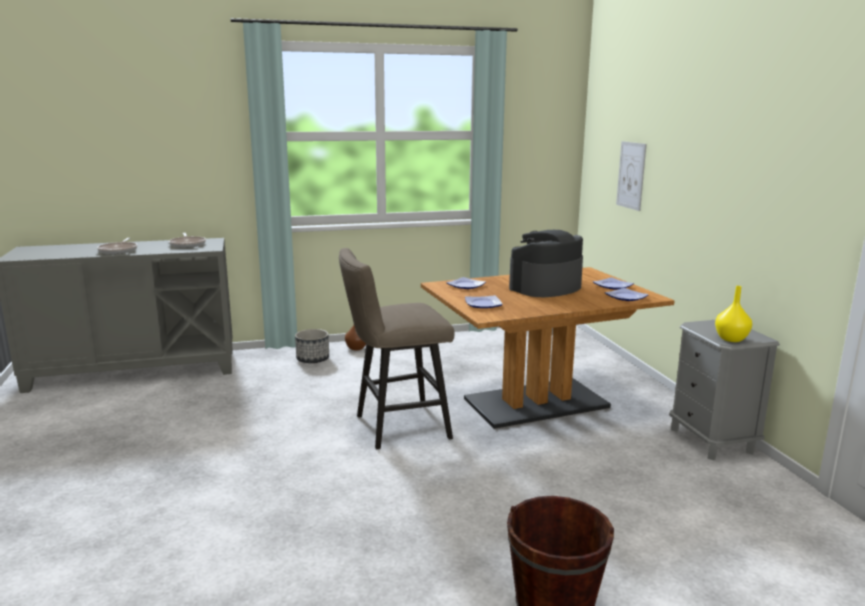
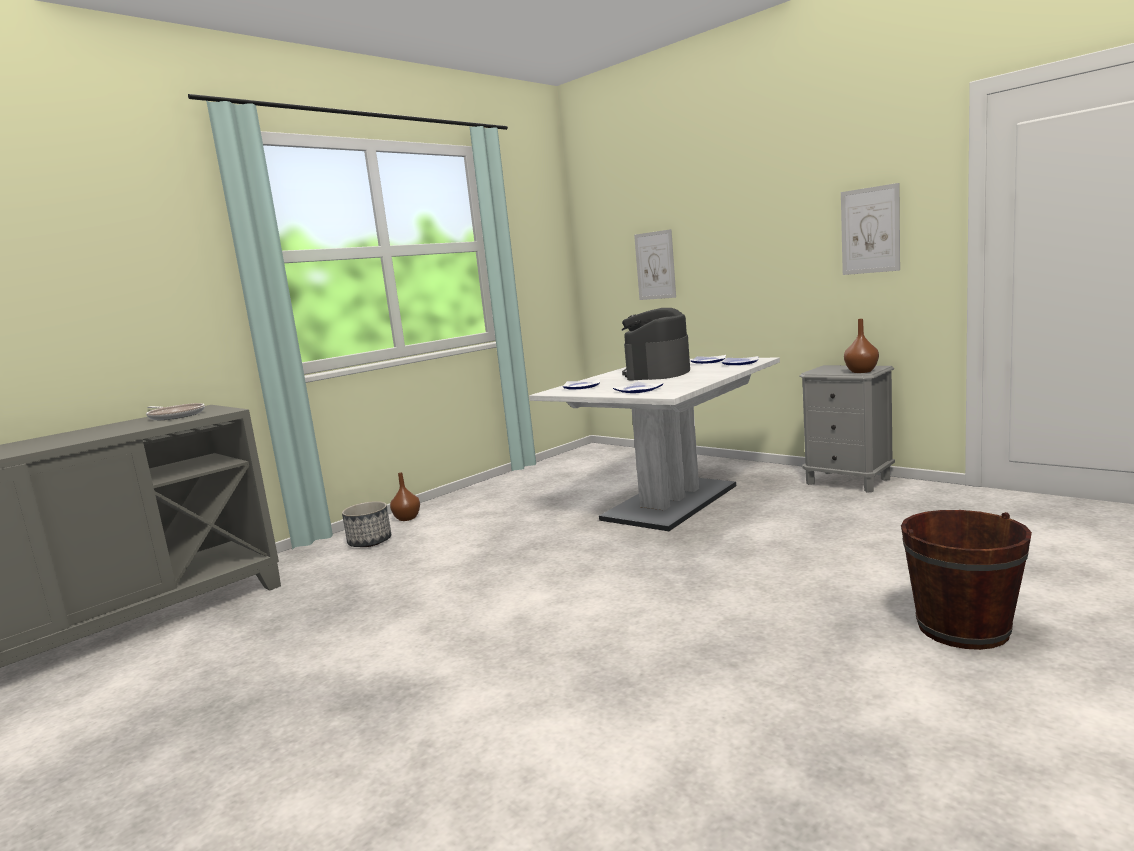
camera: 30 degrees left, 5 degrees down
frying pan [97,238,137,254] -> none
beige stool [339,248,454,449] -> none
brown dining table [421,267,675,429] -> white dining table [529,357,780,531]
yellow vase [715,286,752,342] -> brown vase [844,319,879,373]
none -> picture [841,183,900,275]

